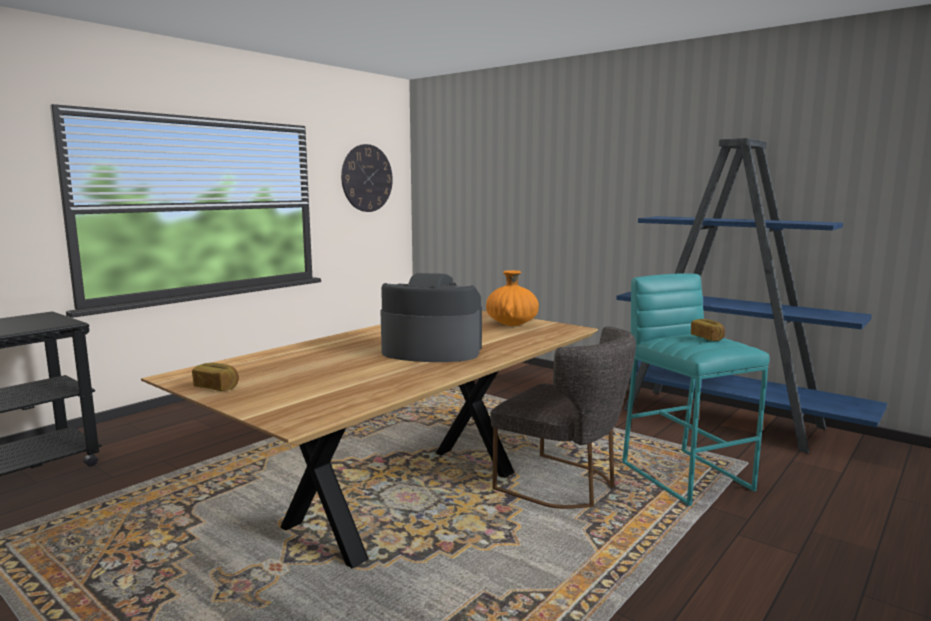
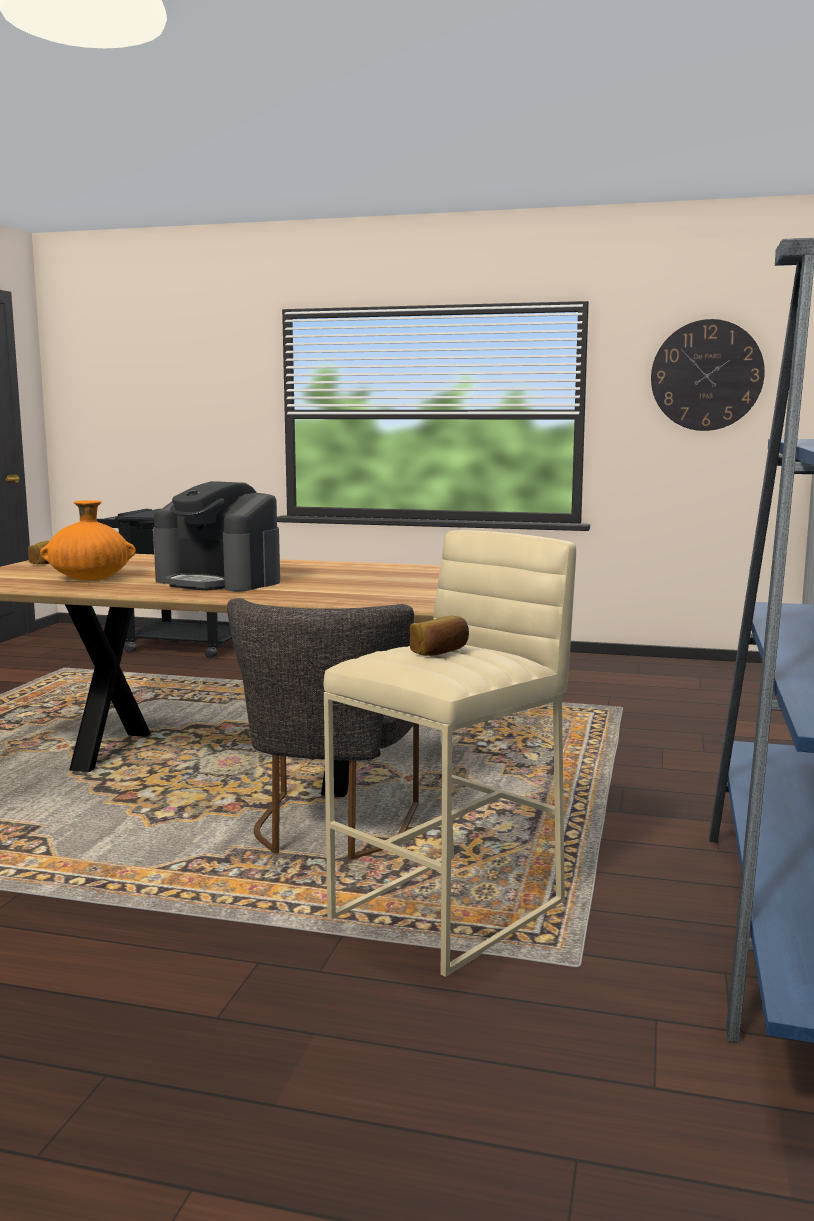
camera: 65 degrees right, 0 degrees up
coffee machine [380,273,482,362] -> coffee machine turned 135 degrees clockwise [153,481,280,591]
orange vase [486,270,539,326] -> orange vase moved to [40,500,136,581]
turquoise stool [622,273,769,506] -> beige stool [323,530,576,977]

